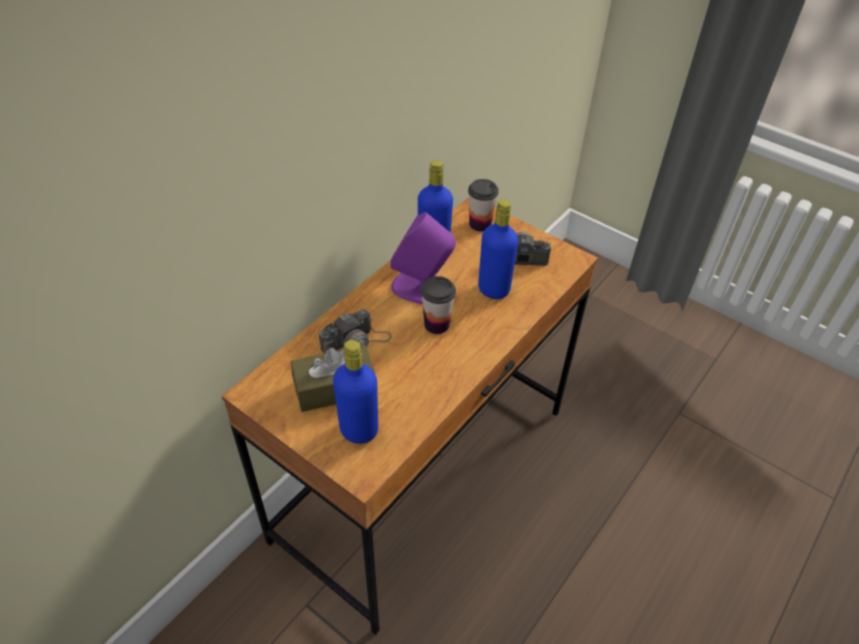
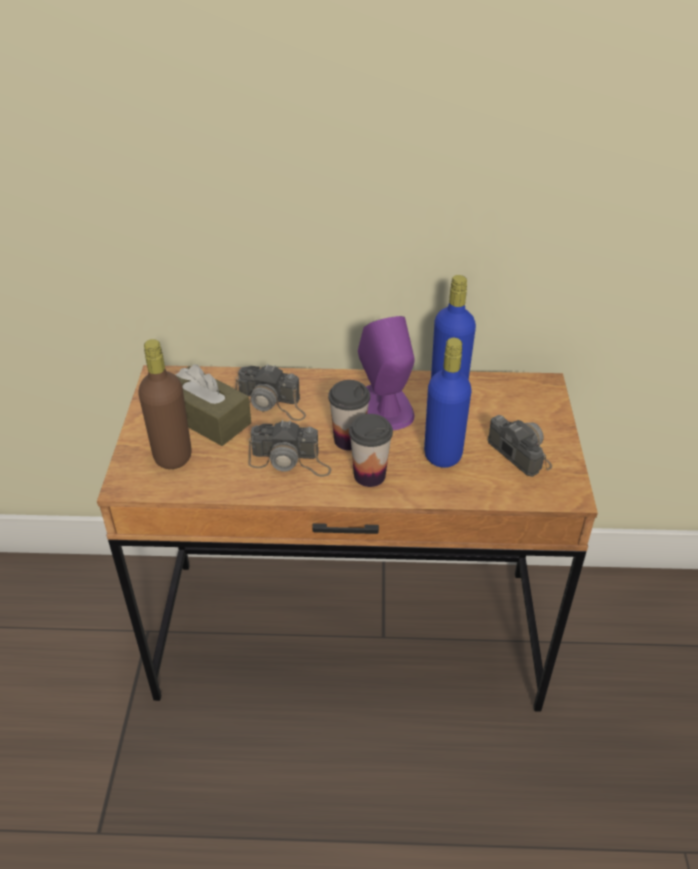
camera: 55 degrees right, 5 degrees down
blue bottle [333,340,378,444] -> brown bottle [138,339,192,469]
cup [468,179,499,232] -> cup moved to [349,414,393,487]
none -> camera [248,420,331,477]

